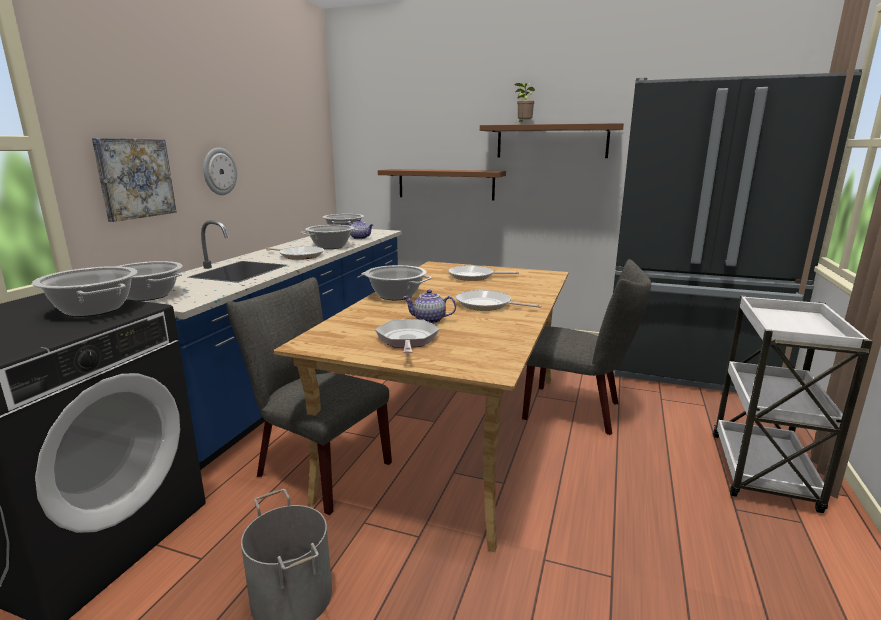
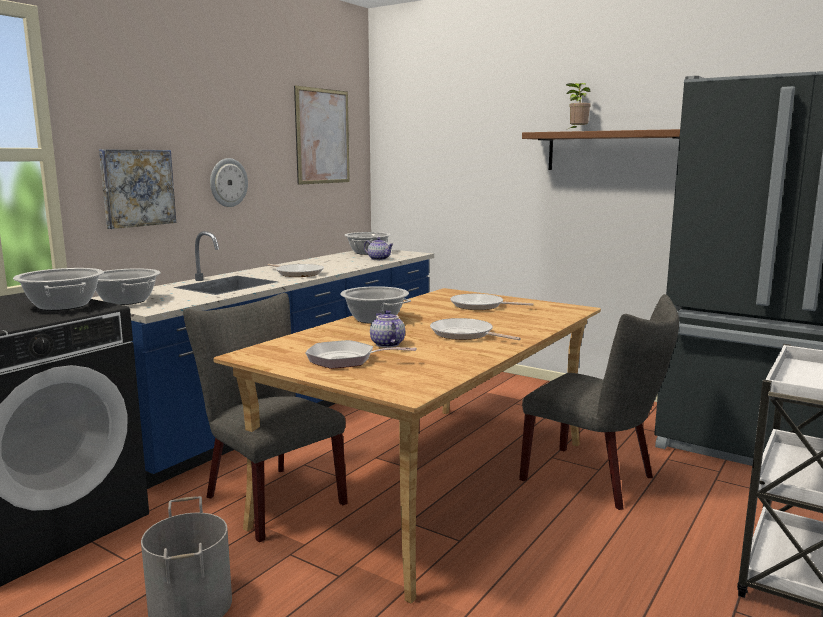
camera: 15 degrees right, 5 degrees down
cooking pot [301,225,358,249] -> none
frying pan [375,319,440,354] -> frying pan turned 90 degrees counterclockwise [305,340,417,369]
brown shelf [378,169,506,201] -> none
teapot [403,290,456,324] -> teapot turned 45 degrees clockwise [370,310,405,348]
none -> picture [294,85,350,185]

